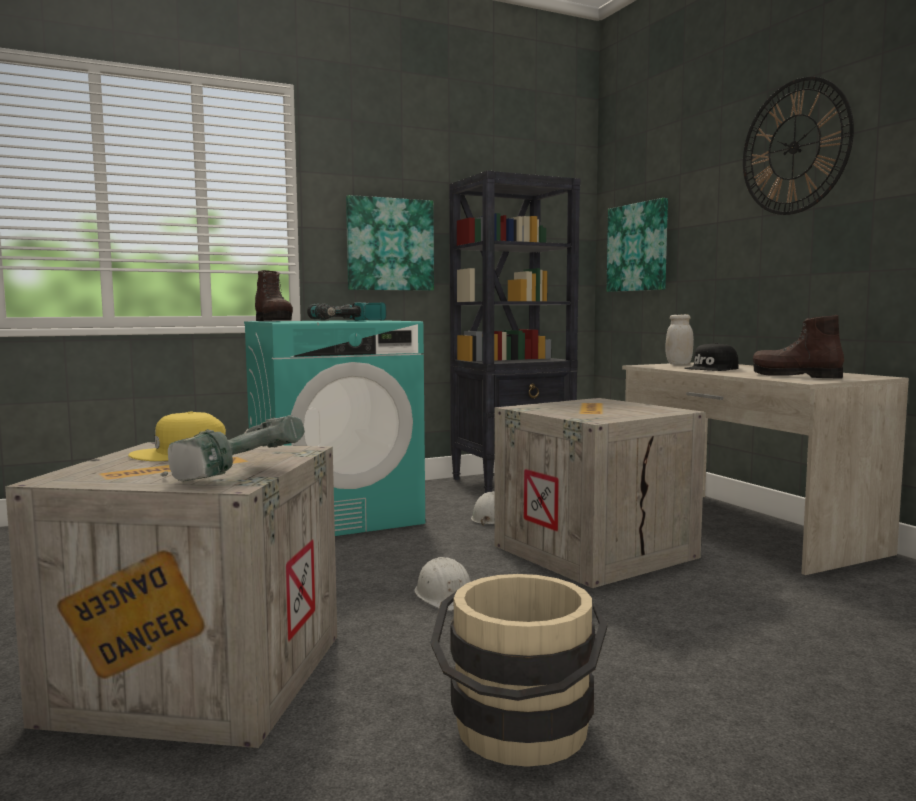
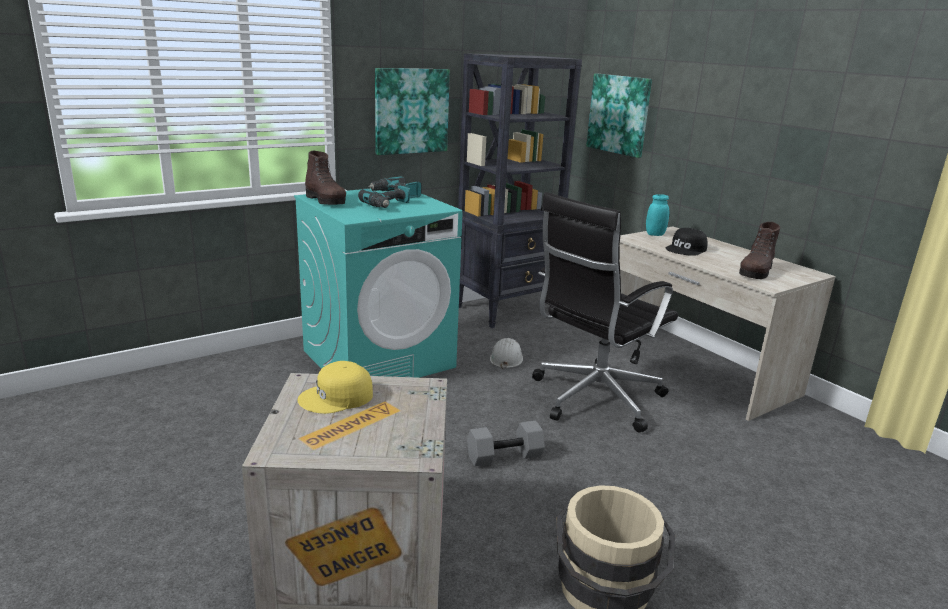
camera: 10 degrees left, 15 degrees up
power drill [161,415,305,481] -> none
white hard hat [414,557,471,611] -> grey dumbbell [467,421,545,466]
crate [494,398,706,588] -> black office chair [532,192,678,433]
white jar [665,314,694,365] -> turquoise jar [646,194,669,236]
wall clock [743,77,854,215] -> none
brown boot [753,315,844,379] -> brown boot turned 90 degrees counterclockwise [739,222,780,279]

